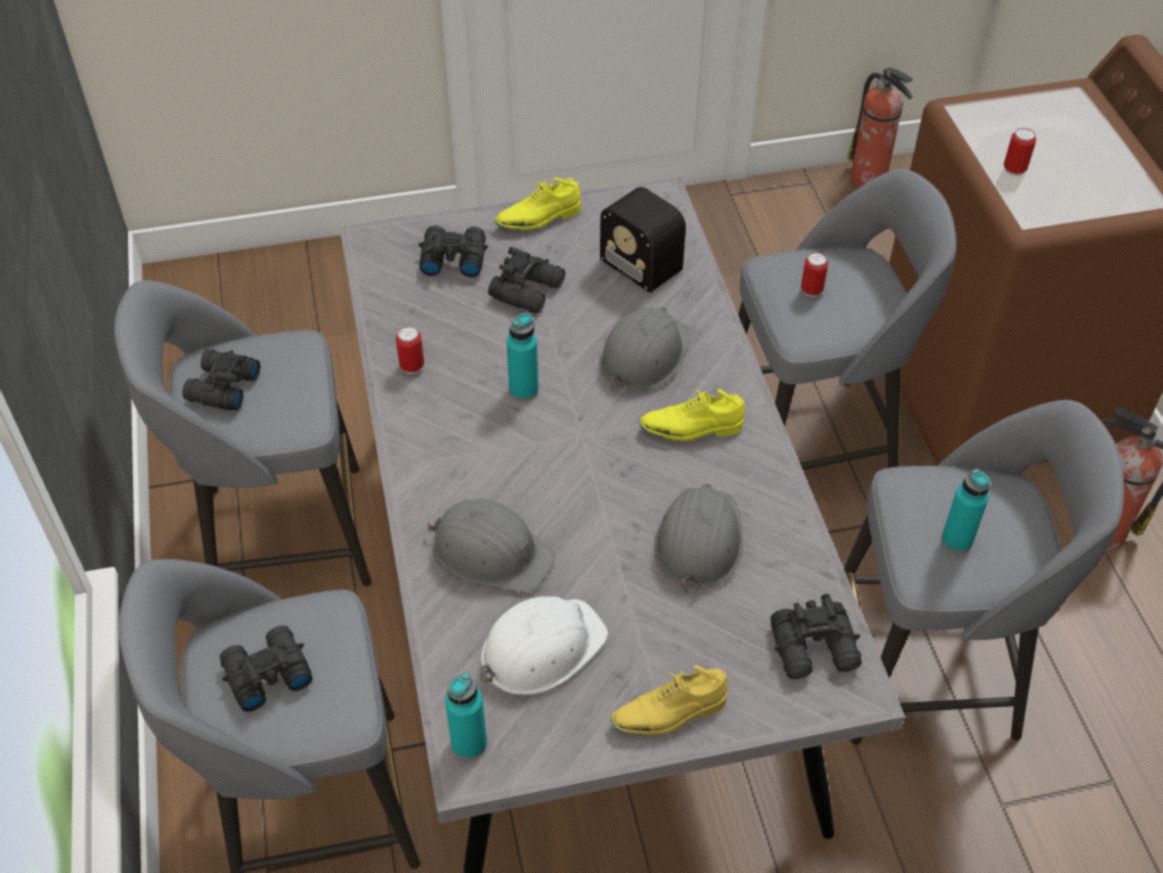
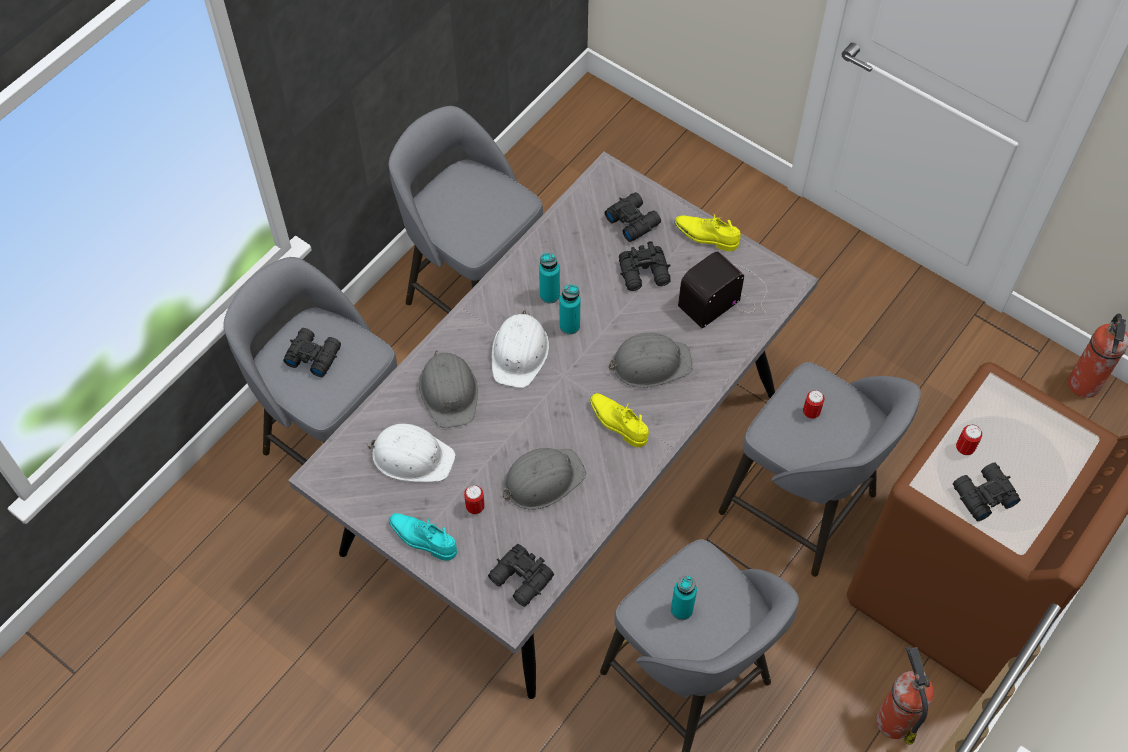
camera: 50 degrees right, 10 degrees up
black binoculars [182,350,260,410] -> black binoculars moved to [953,463,1021,521]
can [396,327,424,374] -> can moved to [464,485,485,514]
turquoise bottle [445,673,487,759] -> turquoise bottle moved to [539,253,560,304]
radio [575,187,686,293] -> radio turned 45 degrees clockwise [678,252,767,329]
yellow shoe [610,665,728,735] -> turquoise shoe [389,513,457,561]
none -> white hard hat [492,310,549,388]

